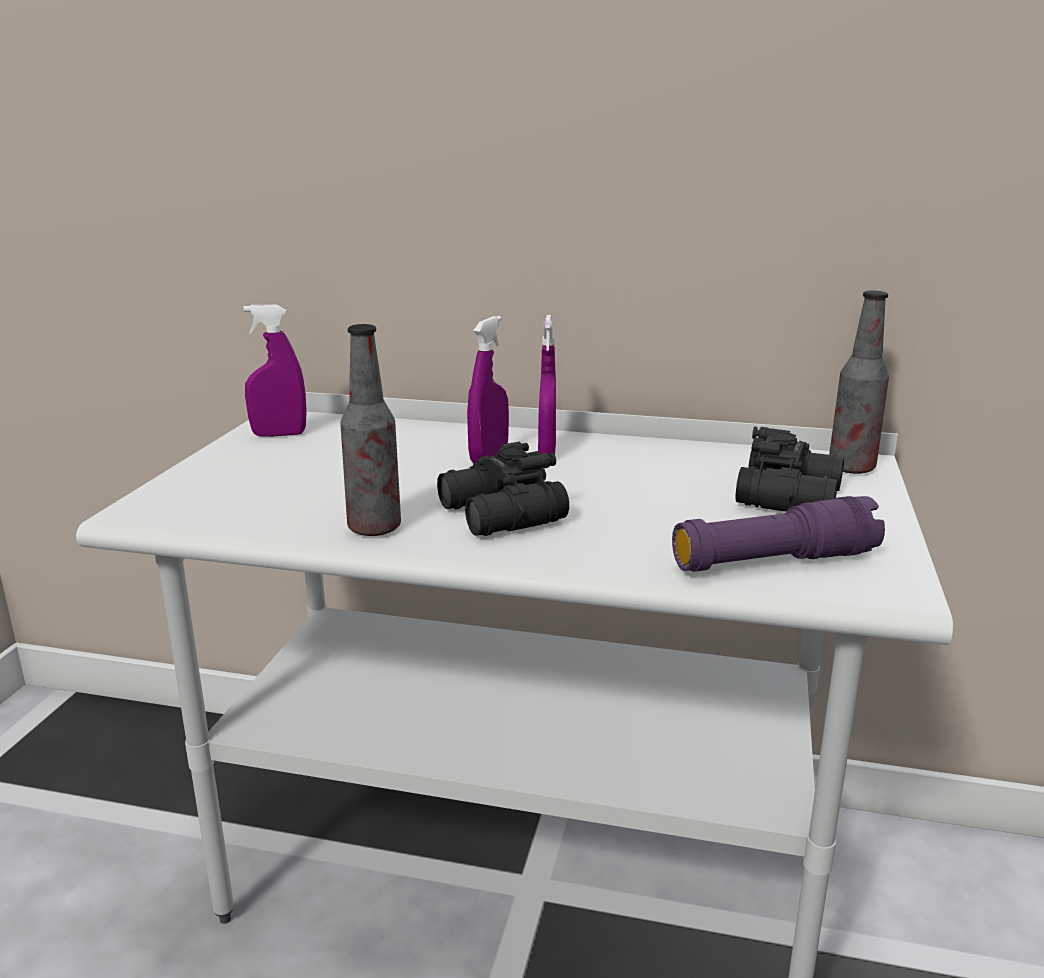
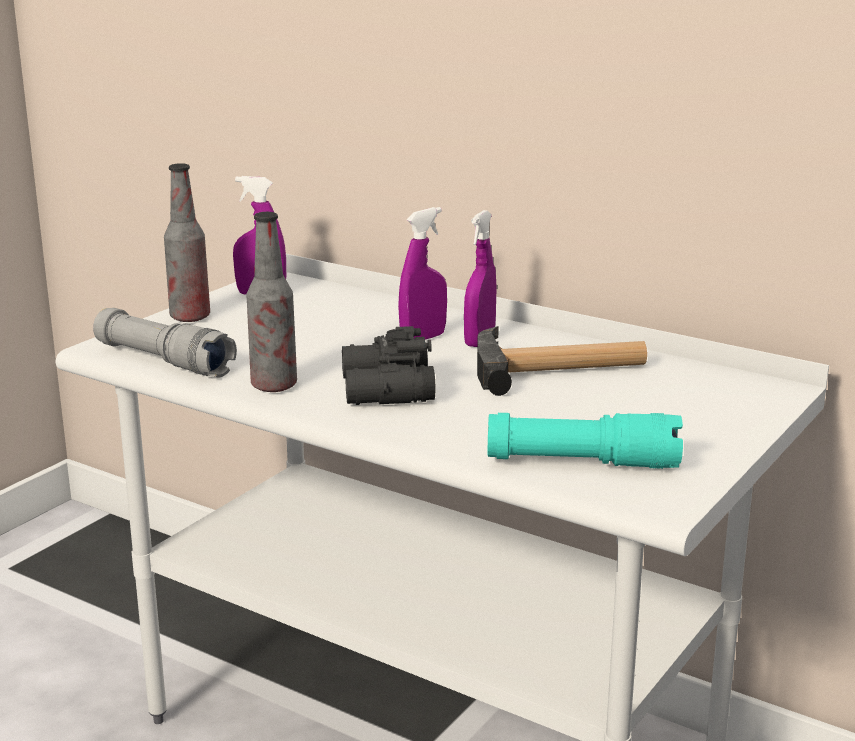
camera: 20 degrees right, 0 degrees up
purple flashlight [672,496,885,572] -> turquoise flashlight [488,413,683,469]
black binoculars [735,426,844,512] -> none
bottle [829,291,889,474] -> bottle moved to [164,163,210,322]
none -> grey flashlight [93,308,237,377]
none -> hammer [477,326,647,396]

